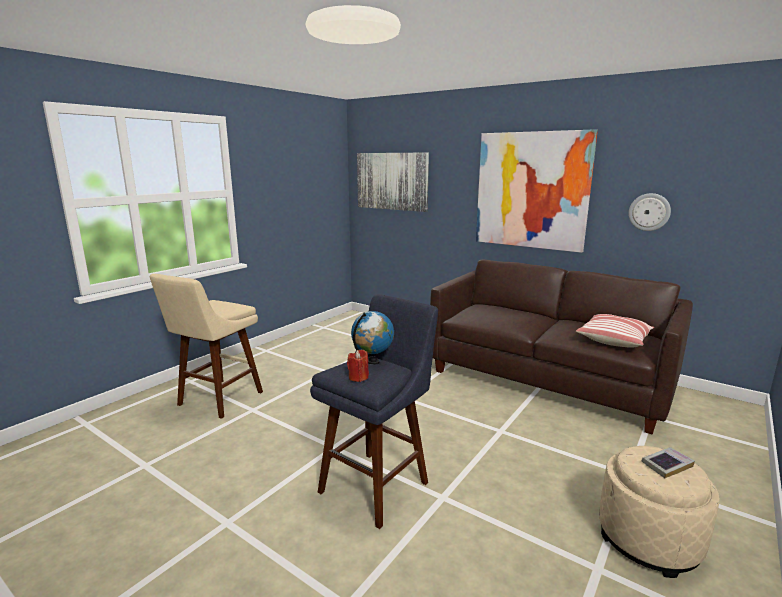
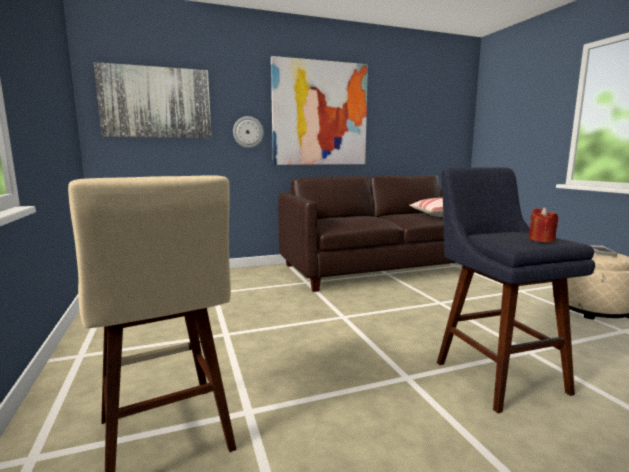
camera: 55 degrees left, 5 degrees down
globe [351,311,394,365] -> none
wall clock [628,193,671,231] -> wall clock moved to [233,116,264,148]

